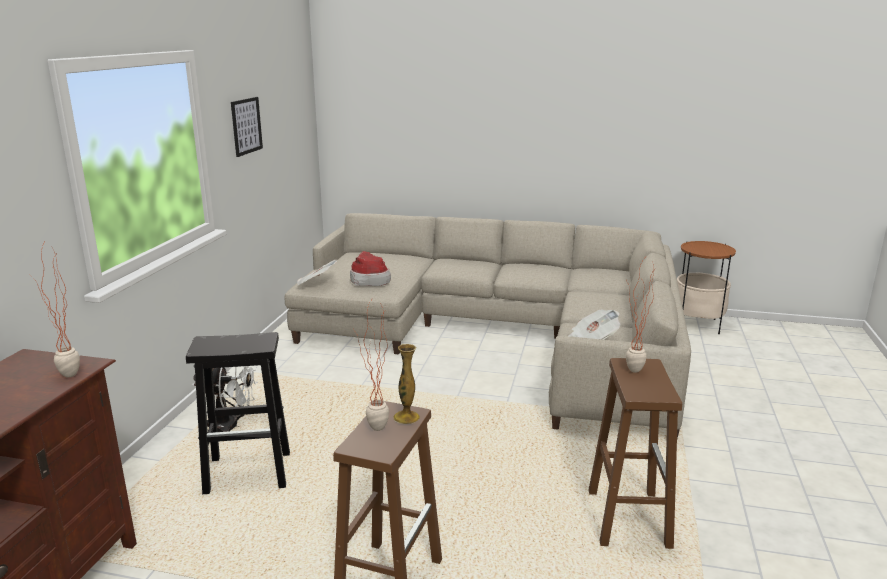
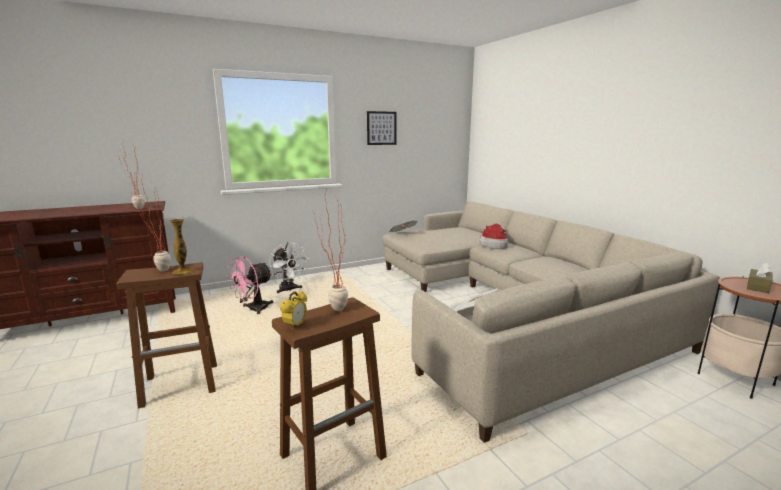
camera: 50 degrees right, 5 degrees down
black stool [186,332,290,494] -> pink fan [227,256,273,314]
hat [350,251,391,286] -> hat moved to [479,224,508,249]
none -> alarm clock [280,291,307,330]
none -> brown tissue box [747,262,772,293]

